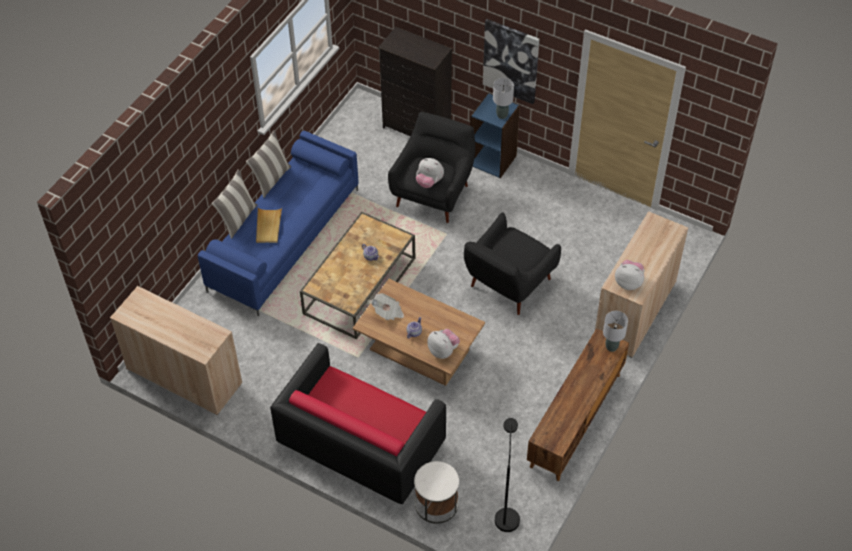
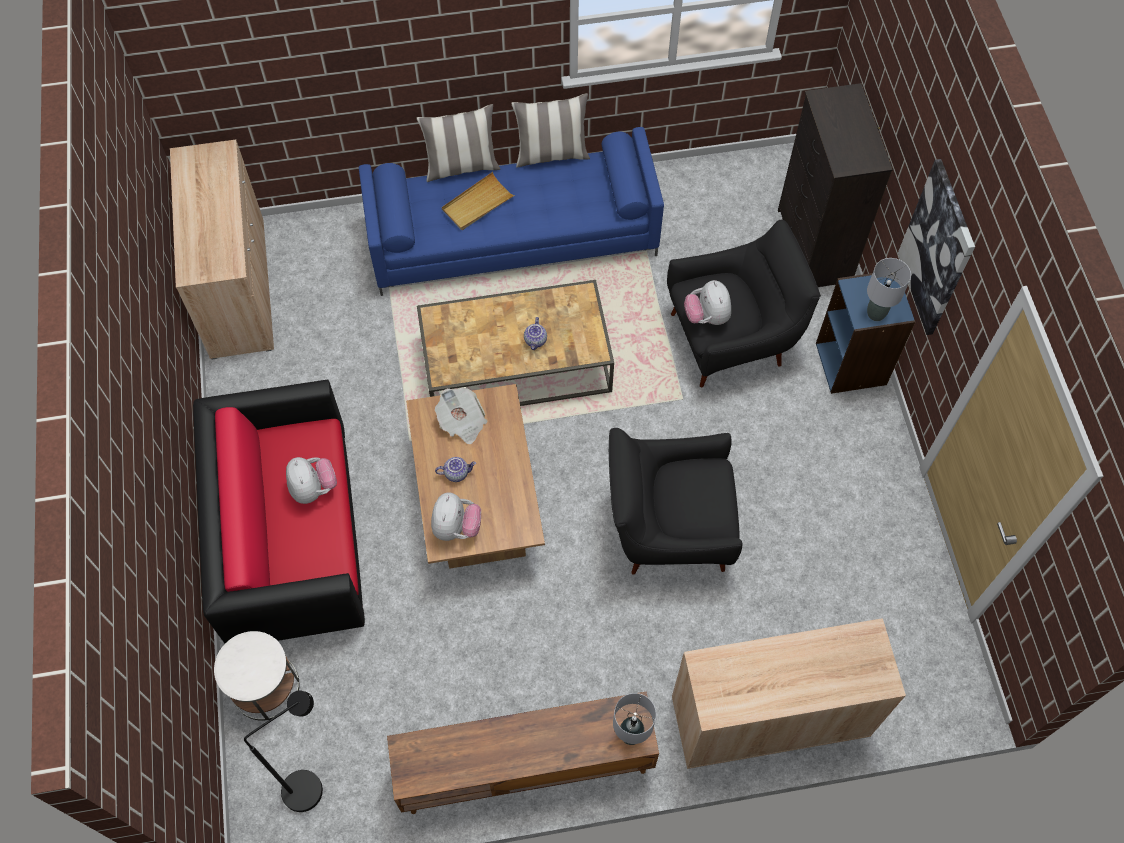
camera: 50 degrees right, 10 degrees up
plush toy [615,260,645,290] -> plush toy moved to [286,457,337,504]

